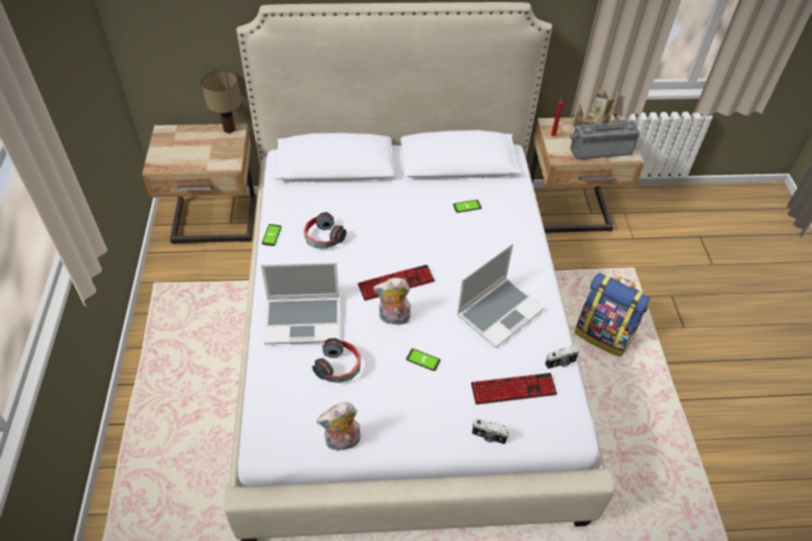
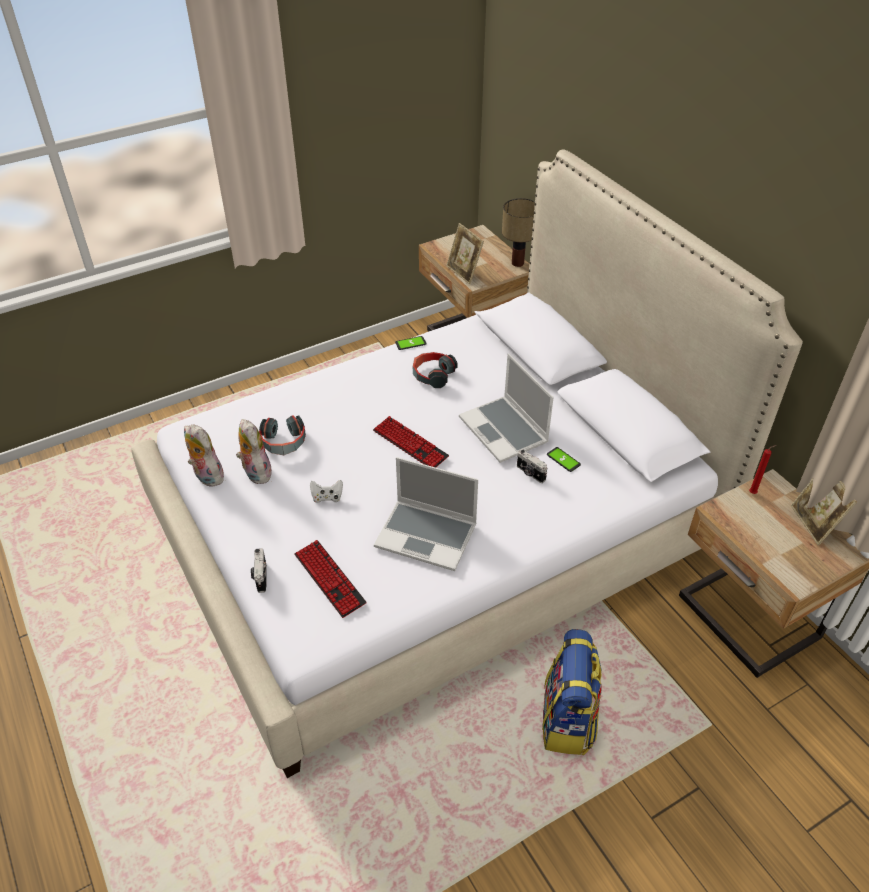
camera: 65 degrees right, 5 degrees down
laptop [261,262,339,345] -> laptop moved to [459,354,554,463]
plush toy [373,278,412,325] -> plush toy moved to [236,419,272,484]
phone [406,349,441,371] -> white game controller [310,480,343,503]
camera [545,345,579,369] -> camera moved to [517,449,547,483]
radio [570,121,640,159] -> none
none -> picture frame [446,223,484,284]

